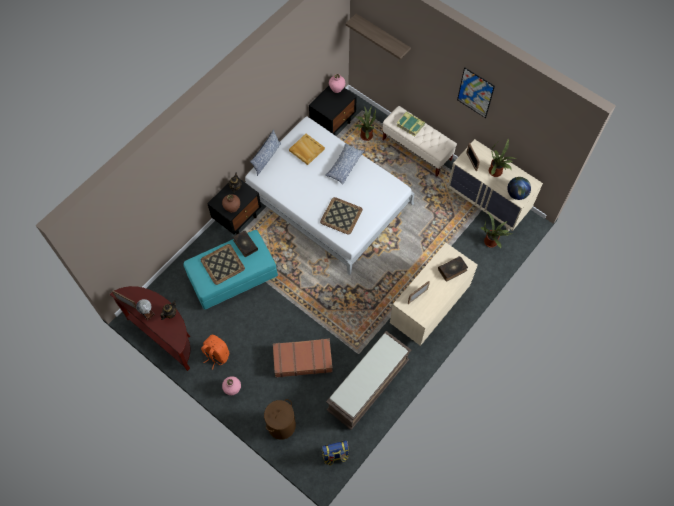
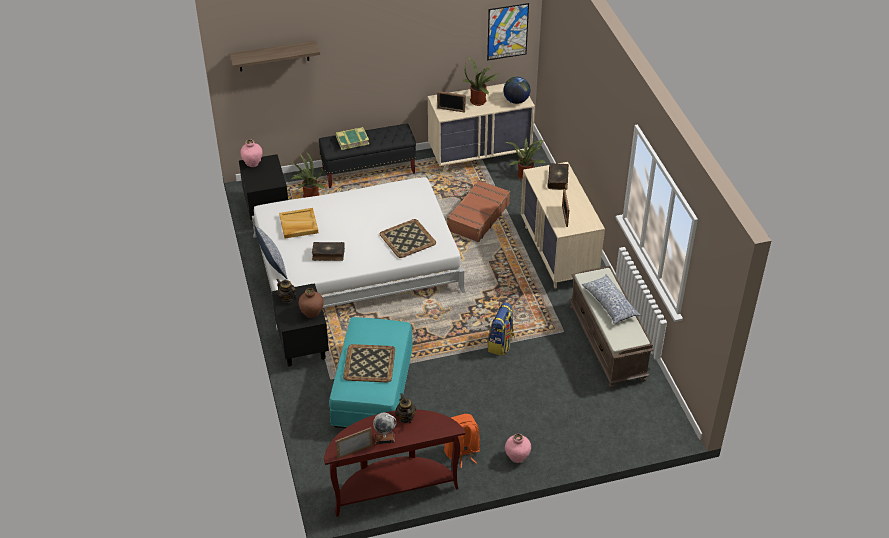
camera: 55 degrees left, 20 degrees down
book [233,230,258,257] -> book moved to [312,242,345,261]
brown laundry basket [264,399,296,440] -> none
brown suitcase [273,338,333,378] -> brown suitcase moved to [447,180,510,242]
backpack [322,440,349,466] -> backpack moved to [487,302,515,356]
pillow [325,143,364,185] -> pillow moved to [581,275,641,324]
beige bench [382,106,457,176] -> black bench [319,124,416,188]
picture [457,67,495,118] -> picture moved to [487,3,529,60]

